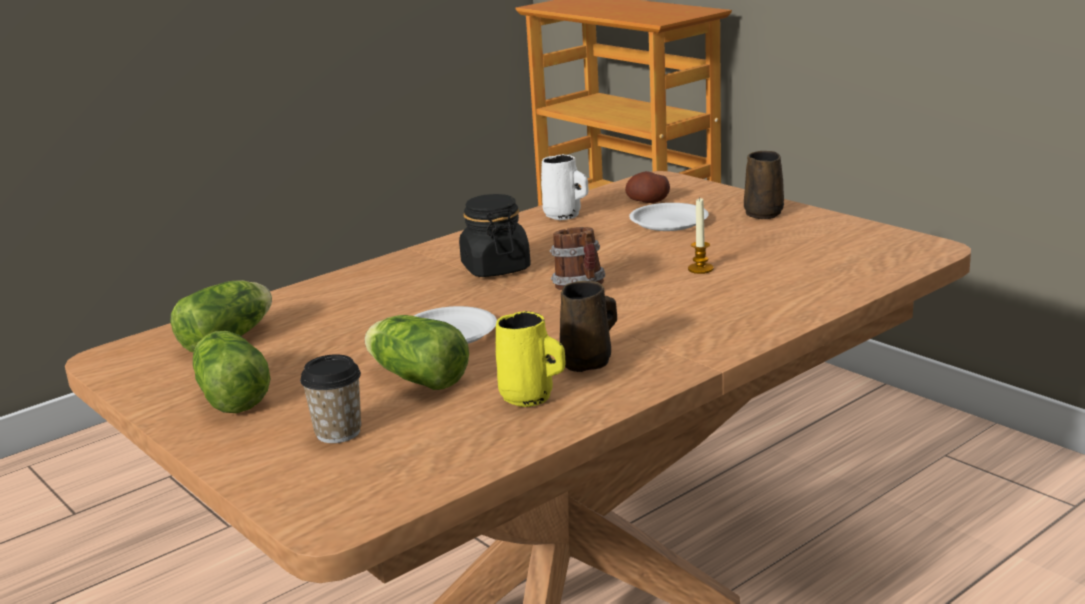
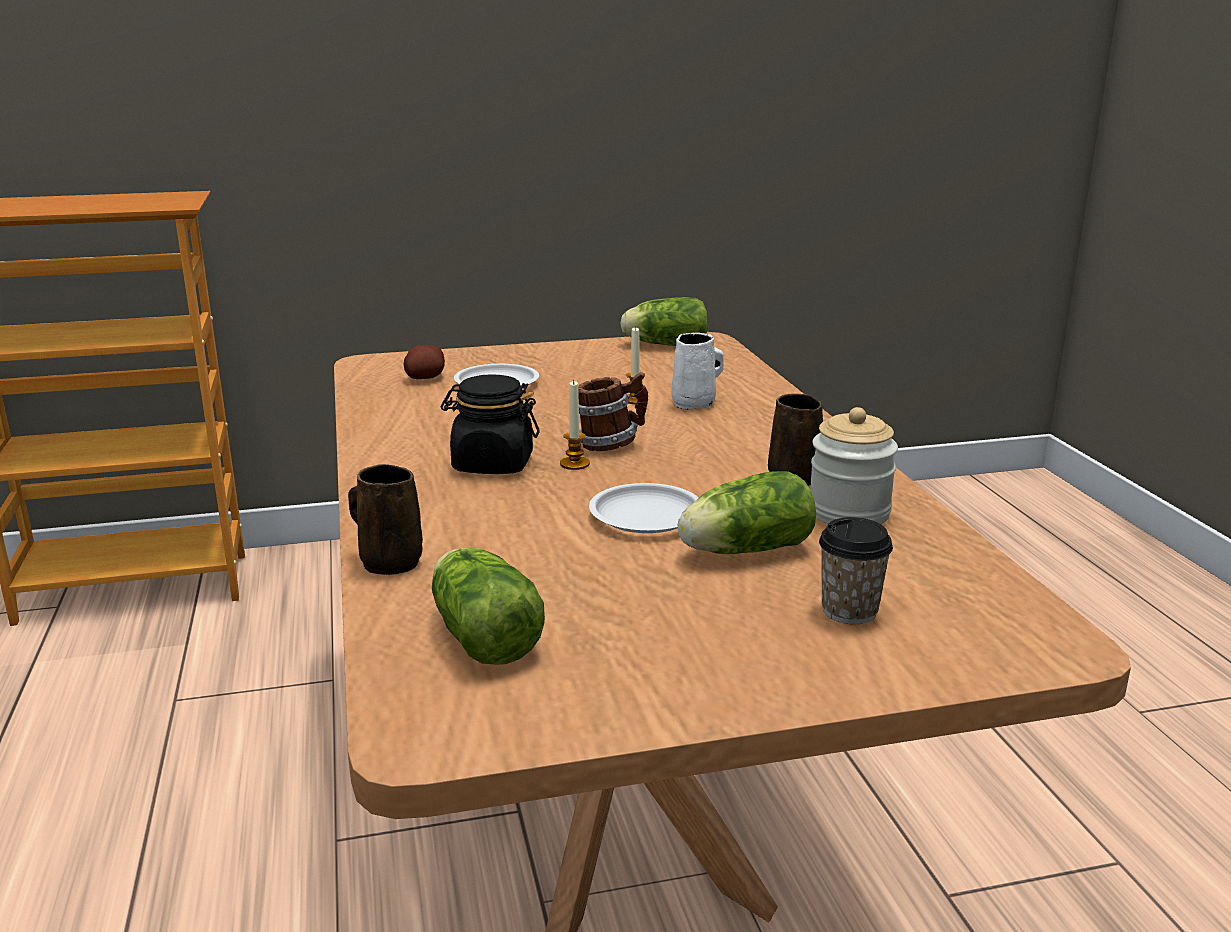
camera: 65 degrees left, 0 degrees up
lettuce [193,331,271,413] -> lettuce moved to [620,297,708,346]
yellow mug [496,311,566,407] -> jar [810,407,898,524]
white mug [541,154,589,220] -> white mug moved to [671,332,724,410]
brown mug [744,151,784,219] -> brown mug moved to [348,464,423,575]
none -> candle [560,380,590,470]

